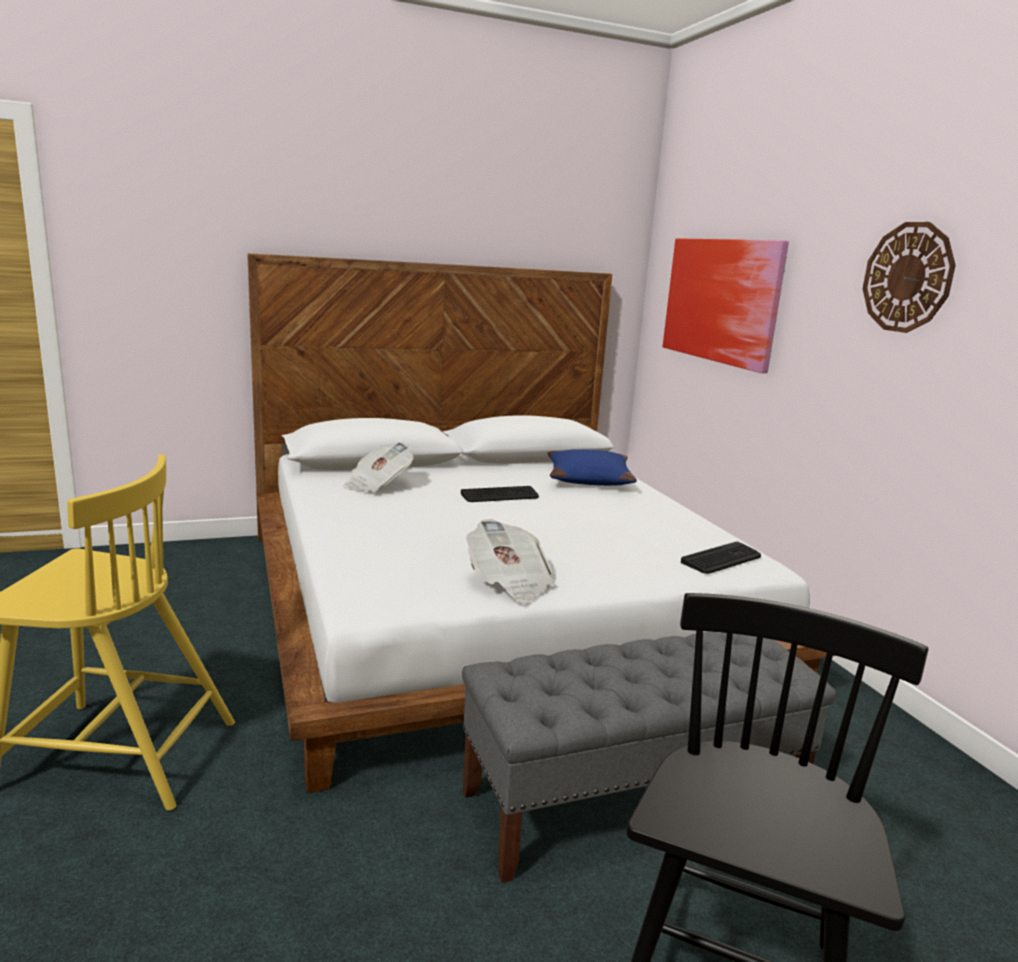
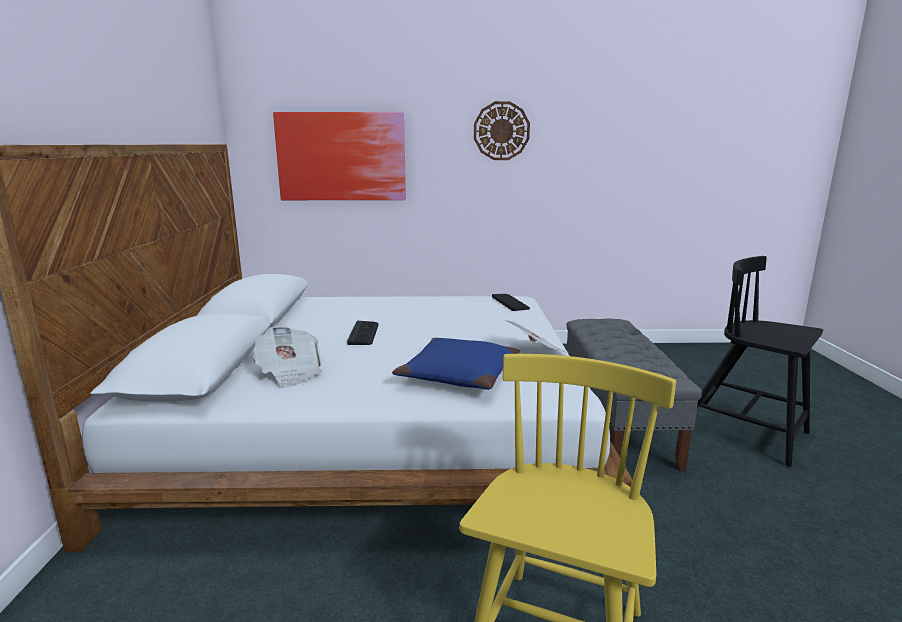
camera: 70 degrees left, 0 degrees up
blue pillow [547,449,637,486] -> blue pillow moved to [392,338,520,390]

